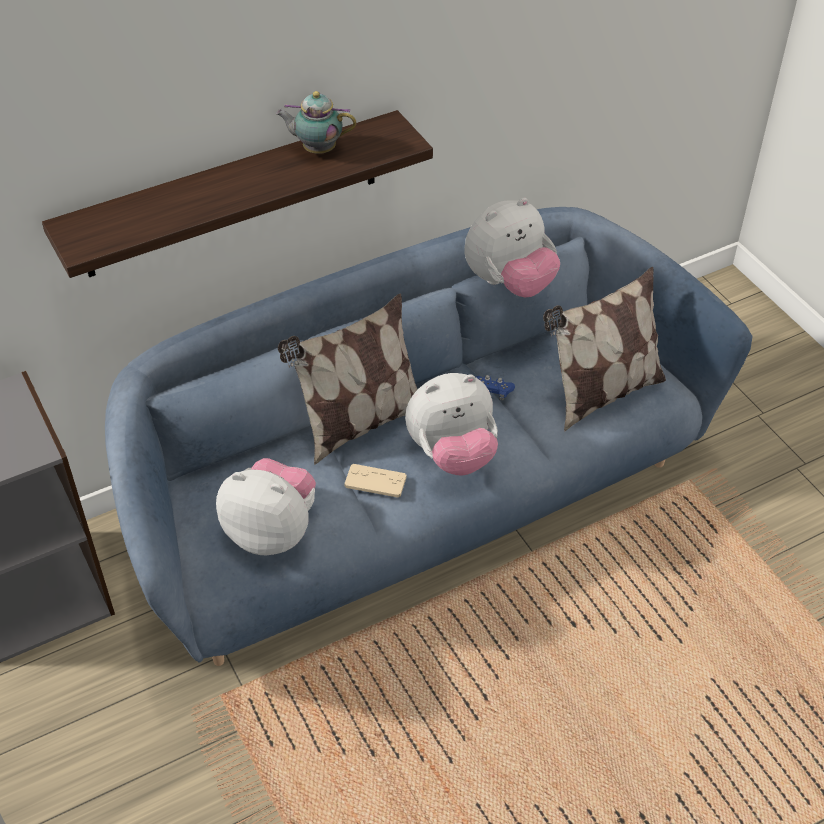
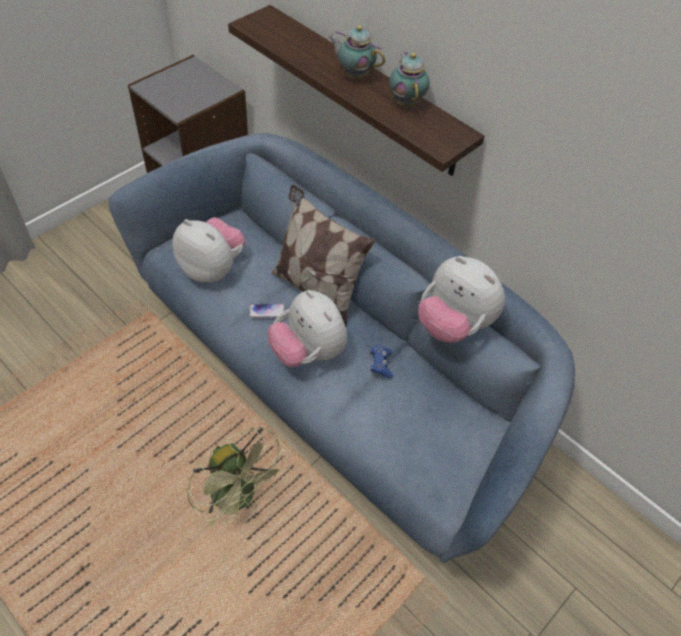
camera: 70 degrees right, 5 degrees up
plush toy [216,458,316,555] -> plush toy turned 60 degrees counterclockwise [172,217,245,282]
beige game controller [344,464,407,498] -> phone [249,304,285,318]
pillow [543,267,666,432] -> none
none -> green fan [186,427,288,527]
none -> teapot [328,26,385,78]

